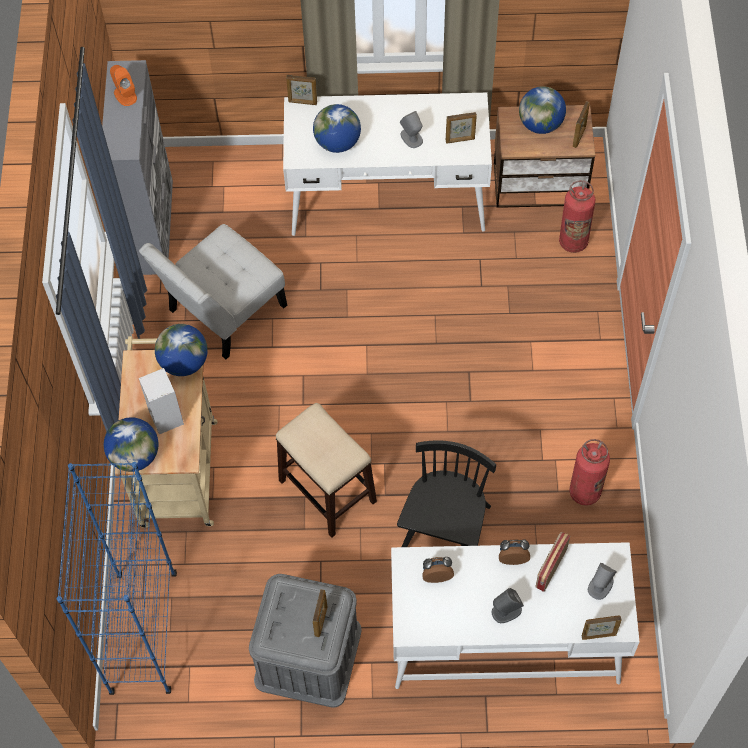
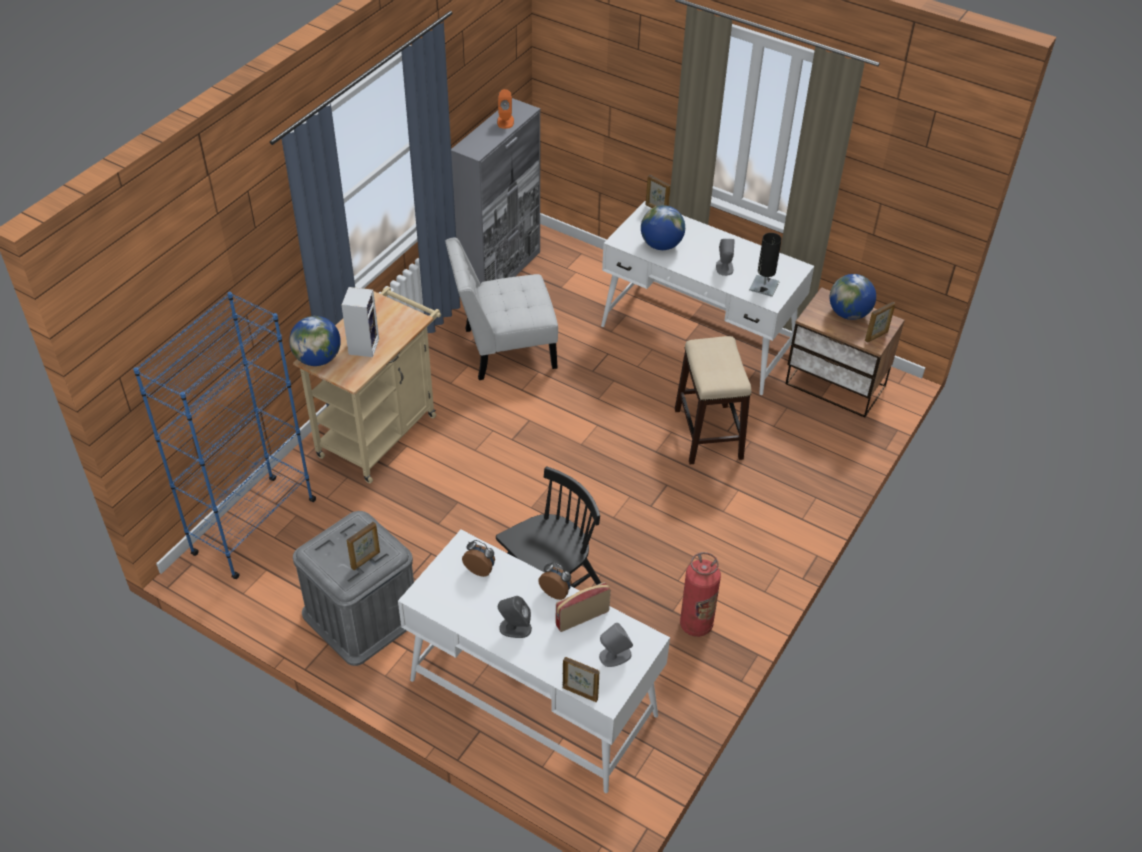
camera: 30 degrees right, 15 degrees down
globe [155,324,208,376] -> none
stool [276,403,377,538] -> stool moved to [675,336,752,464]
picture frame [446,112,477,143] -> black table lamp [749,233,782,297]
fire extinguisher [559,180,596,253] -> none

